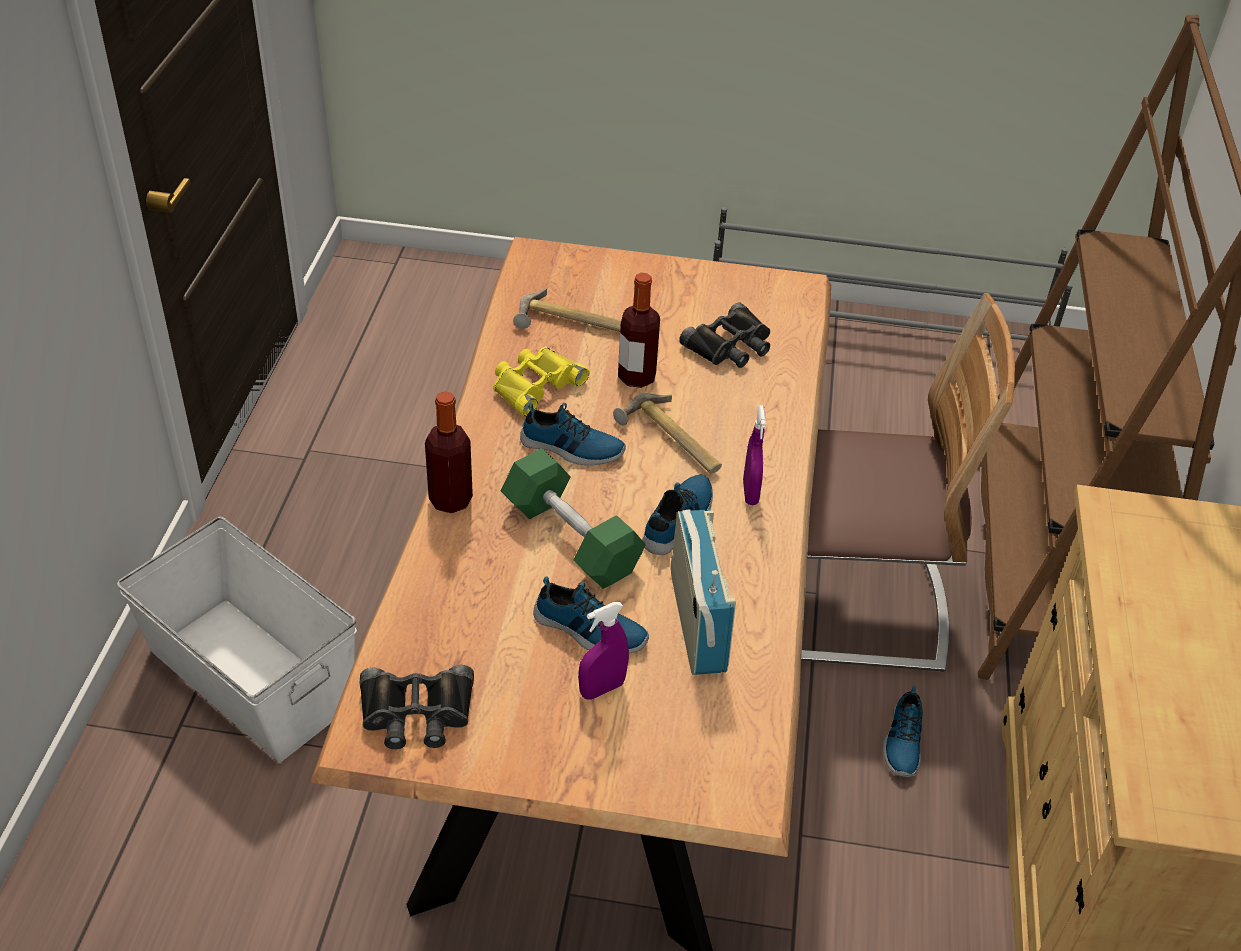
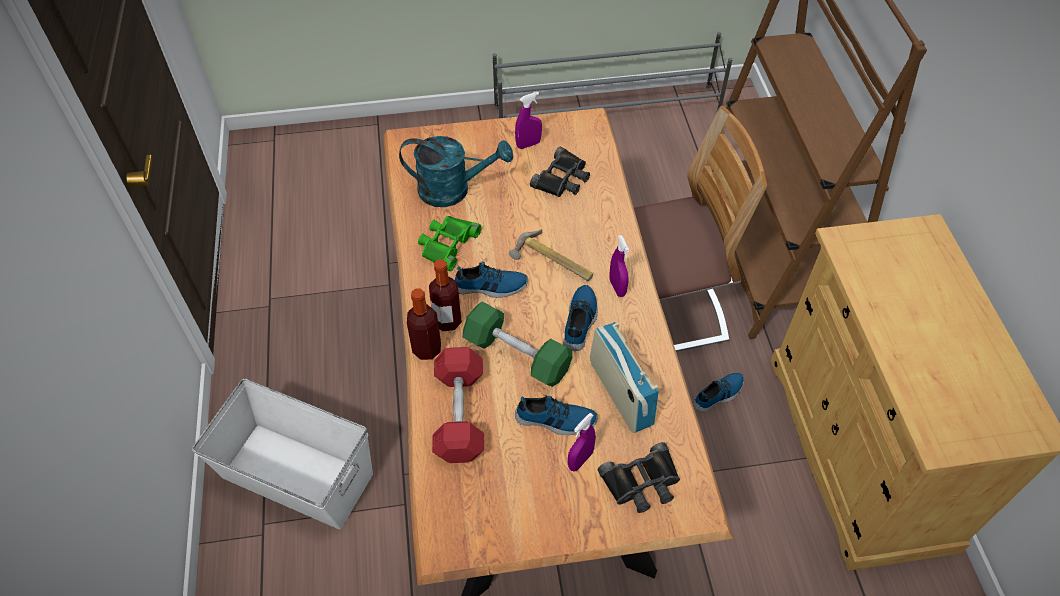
camera: 15 degrees left, 10 degrees up
black binoculars [359,665,474,749] -> black binoculars moved to [598,442,680,513]
yellow binoculars [493,347,589,417] -> green binoculars [418,216,482,271]
hammer [513,288,621,332] -> turquoise watering can [399,136,513,207]
bottle [618,273,660,388] -> bottle moved to [429,259,462,332]
shoe [883,686,923,777] -> shoe turned 120 degrees counterclockwise [693,373,744,413]
none -> red dumbbell [432,347,484,463]
none -> purple spray bottle [515,92,542,149]

